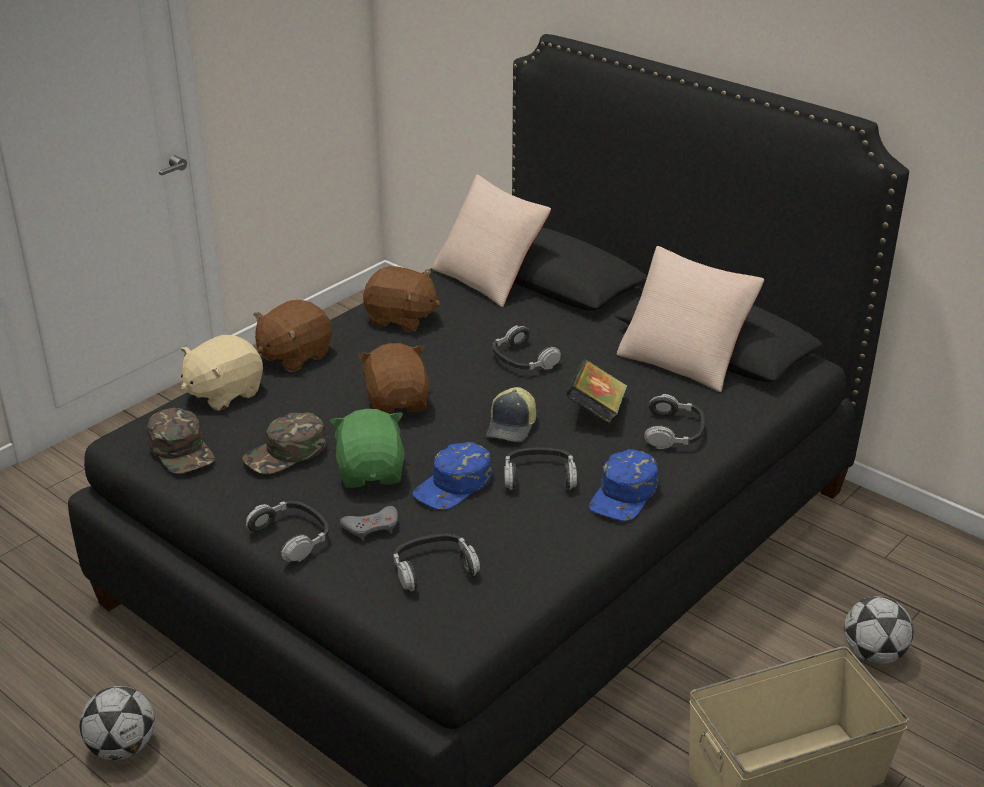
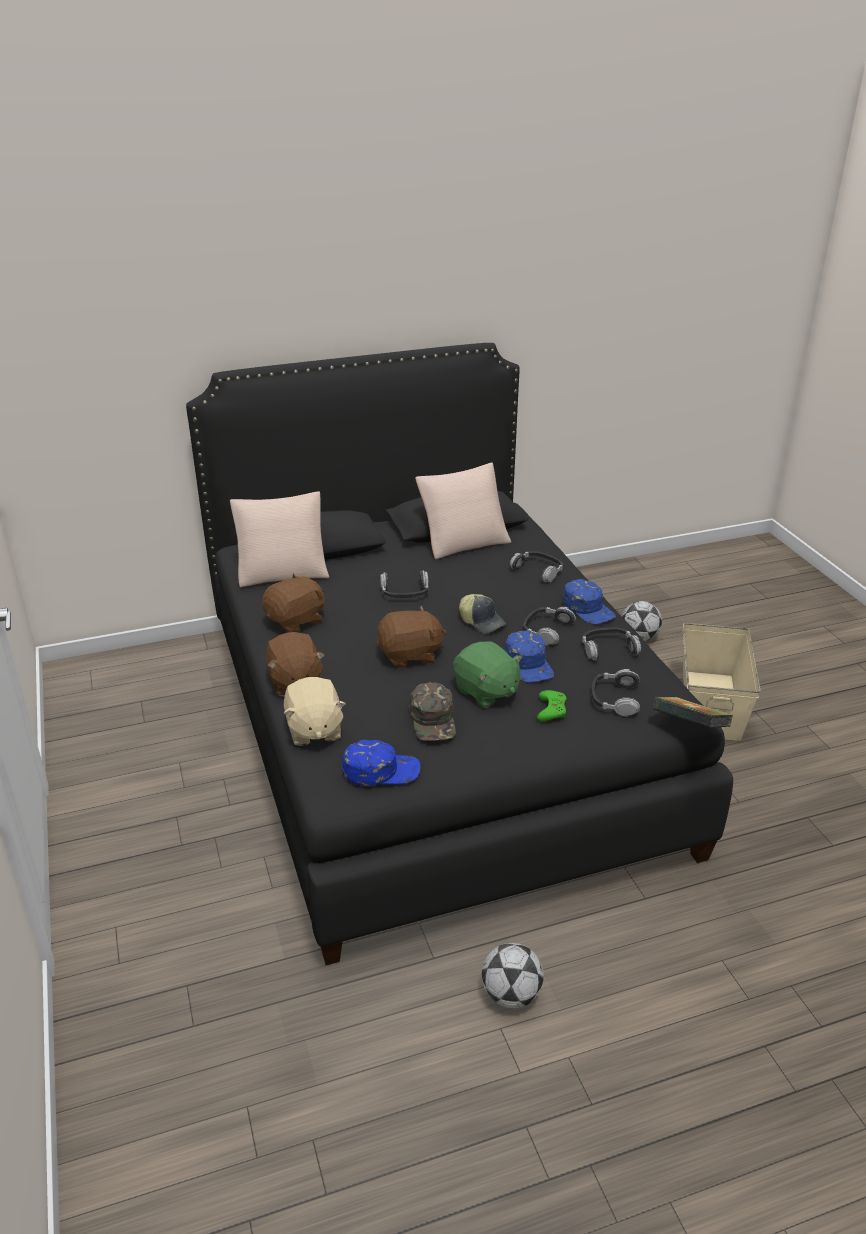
camera: 60 degrees left, 0 degrees up
green cap [146,408,215,474] -> blue cap [342,740,420,786]
headphones [246,501,329,562] -> headphones moved to [582,627,641,660]
green plush toy [330,409,404,488] -> green plush toy turned 150 degrees counterclockwise [453,641,522,708]
grey game controller [340,506,398,541] -> green game controller [537,690,567,722]
brown plush toy [358,343,430,414] -> brown plush toy turned 150 degrees clockwise [377,605,447,668]
book [566,360,627,424] -> book moved to [653,697,733,728]

